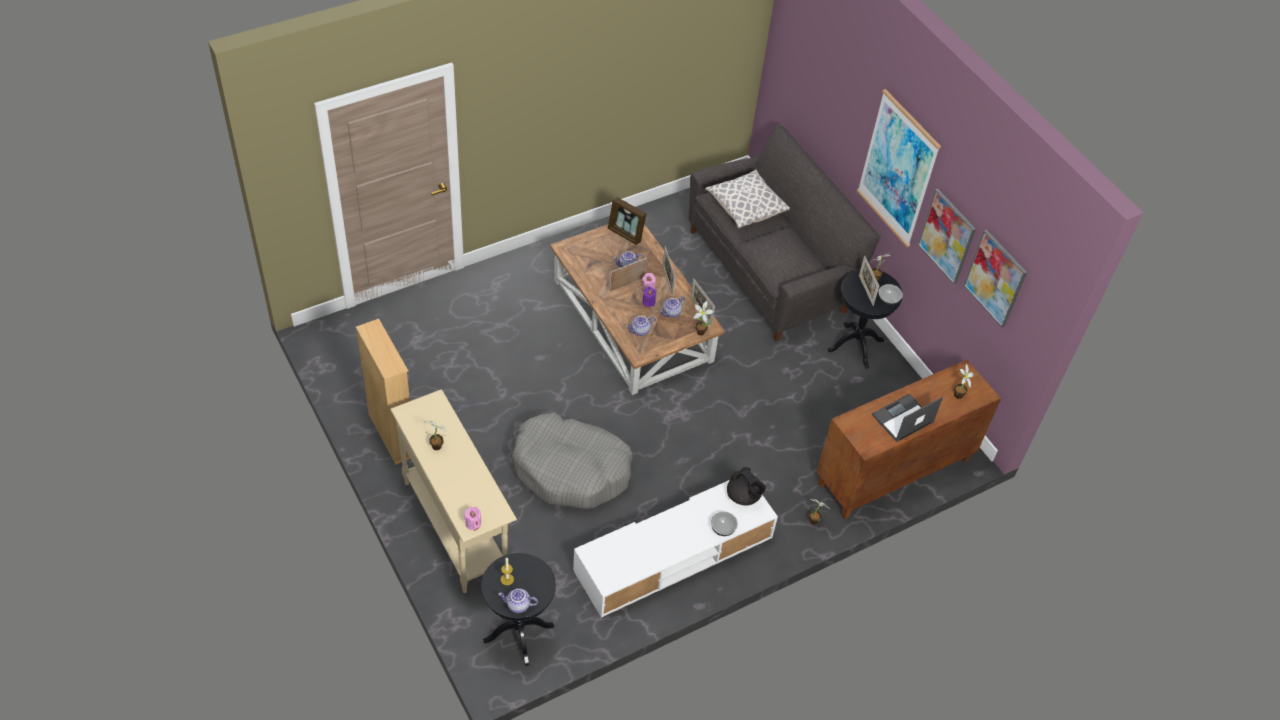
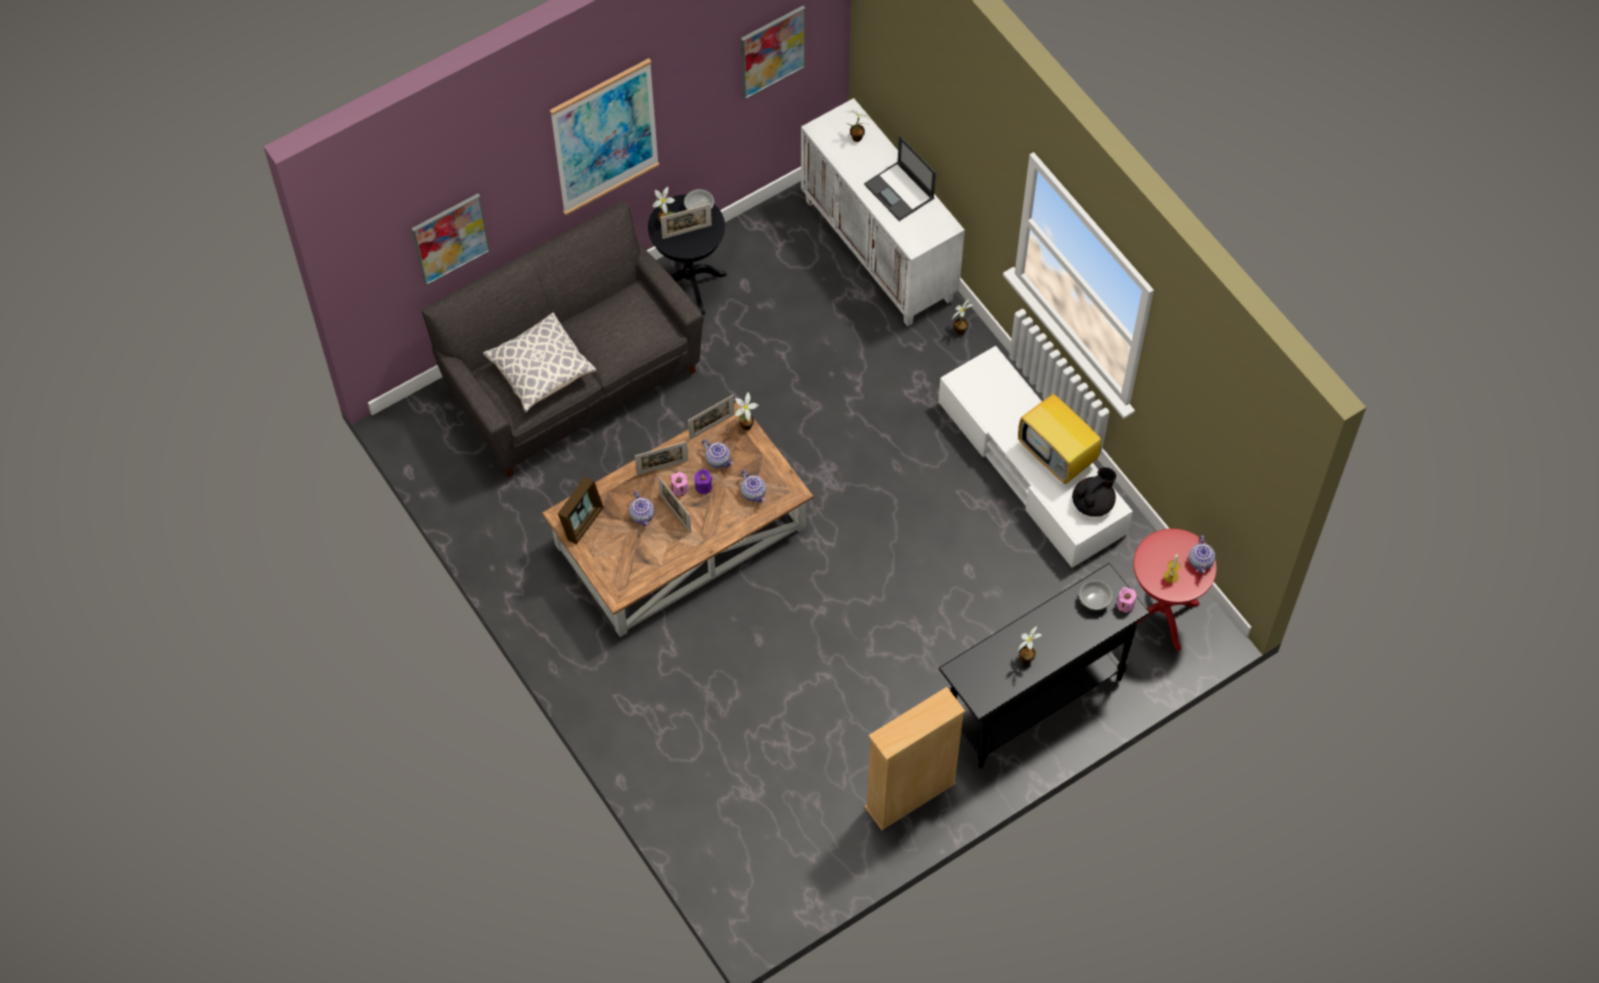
camera: 90 degrees left, 10 degrees up
beige console table [390,389,517,593] -> black console table [938,563,1150,768]
black side table [481,553,556,666] -> red side table [1133,529,1217,651]
grey dog bed [512,412,633,509] -> none
bowl [711,512,738,536] -> bowl moved to [1079,580,1112,611]
black teapot [727,467,766,505] -> black teapot moved to [1072,467,1116,517]
brown cabinet [816,360,1001,519] -> white cabinet [801,98,965,327]
picture [918,189,976,284] -> picture moved to [411,193,490,286]
none -> television [1018,389,1101,484]

